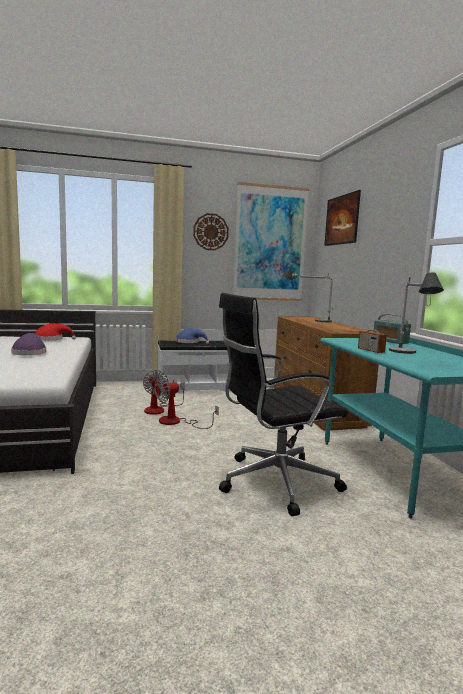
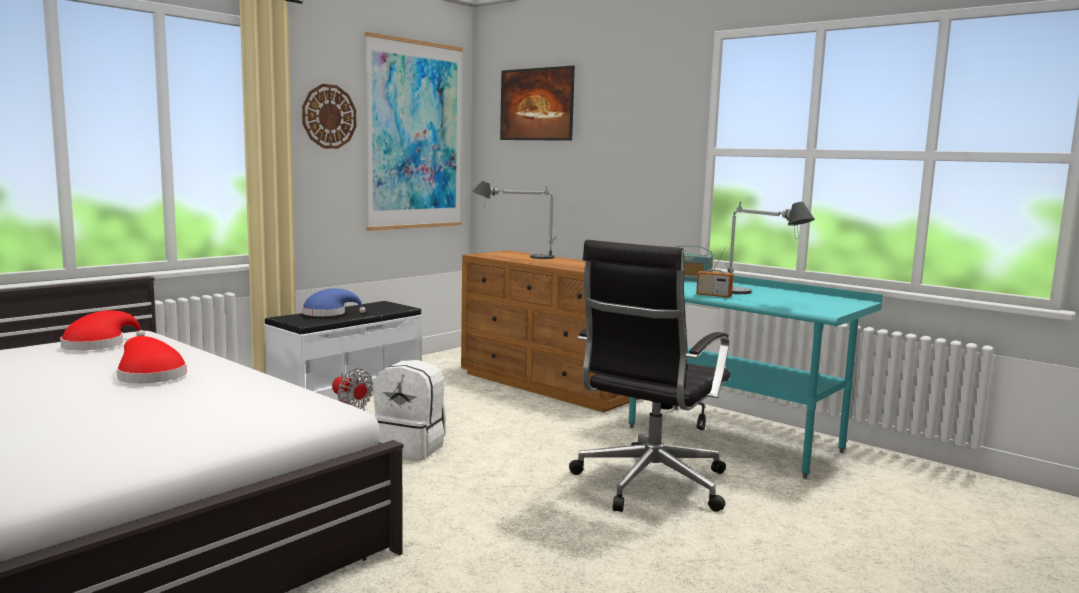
camera: 35 degrees left, 0 degrees up
purple hat [11,333,46,355] -> red hat [117,336,187,383]
fan [154,376,219,429] -> white backpack [373,360,446,460]

